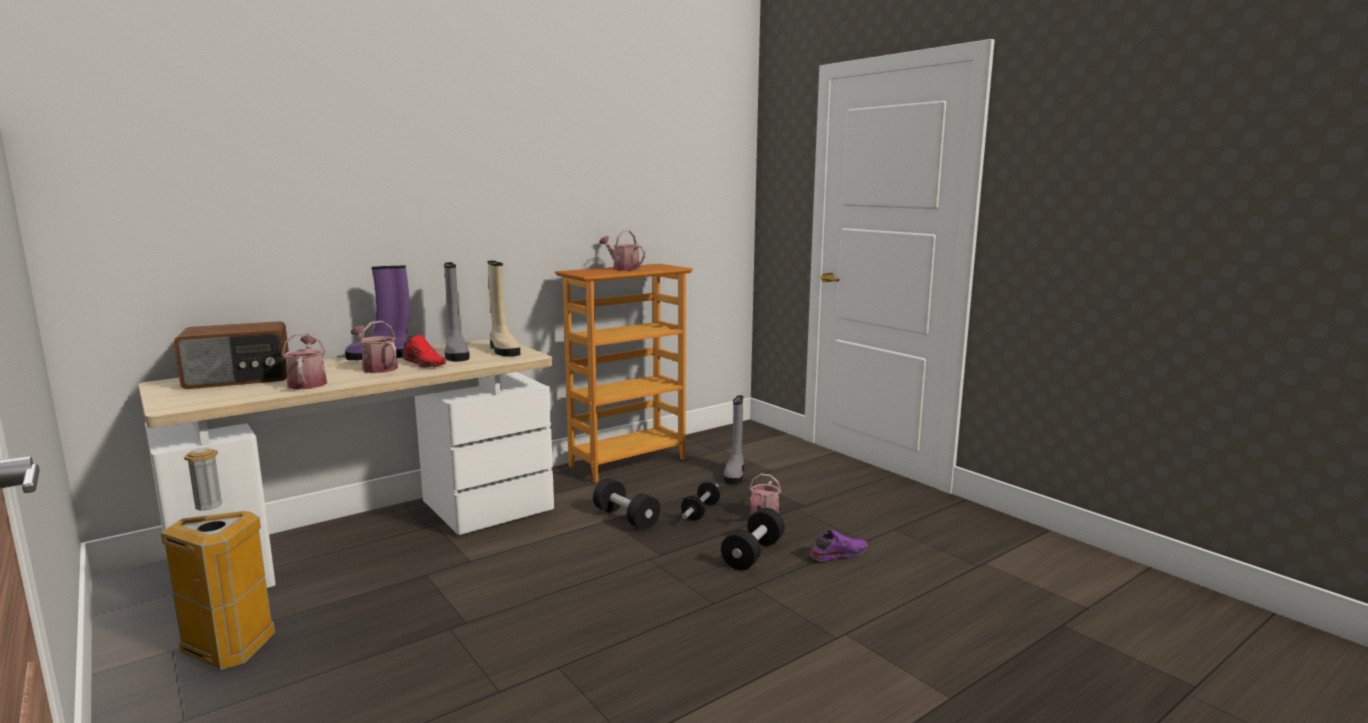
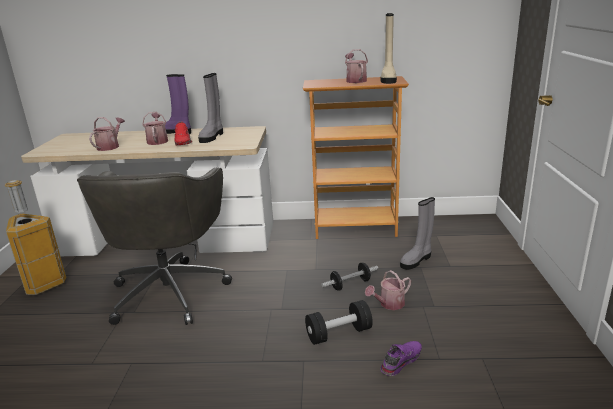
camera: 40 degrees right, 10 degrees up
radio [174,321,289,389] -> none
beige boot [488,261,520,357] -> beige boot moved to [380,13,397,84]
black dumbbell [593,478,660,530] -> none
purple shoe [809,529,868,561] -> purple shoe turned 60 degrees counterclockwise [380,341,422,376]
none -> grey office chair [77,167,232,325]

